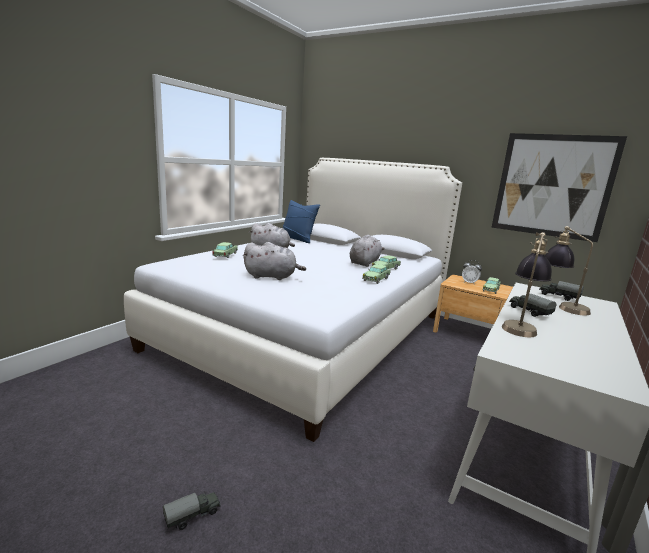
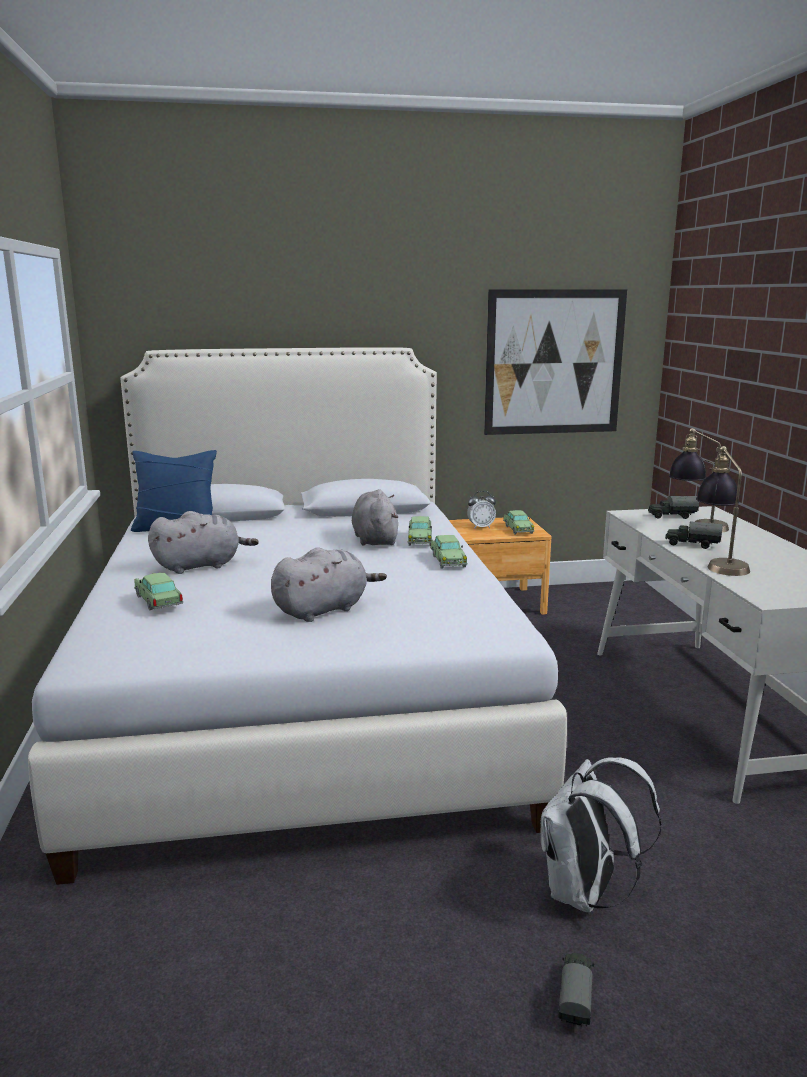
camera: 40 degrees left, 0 degrees up
none -> white backpack [541,757,661,913]

